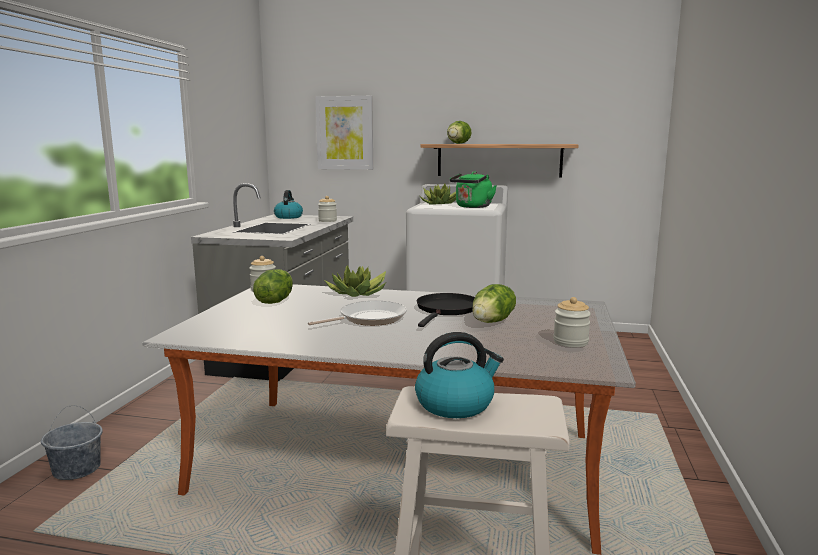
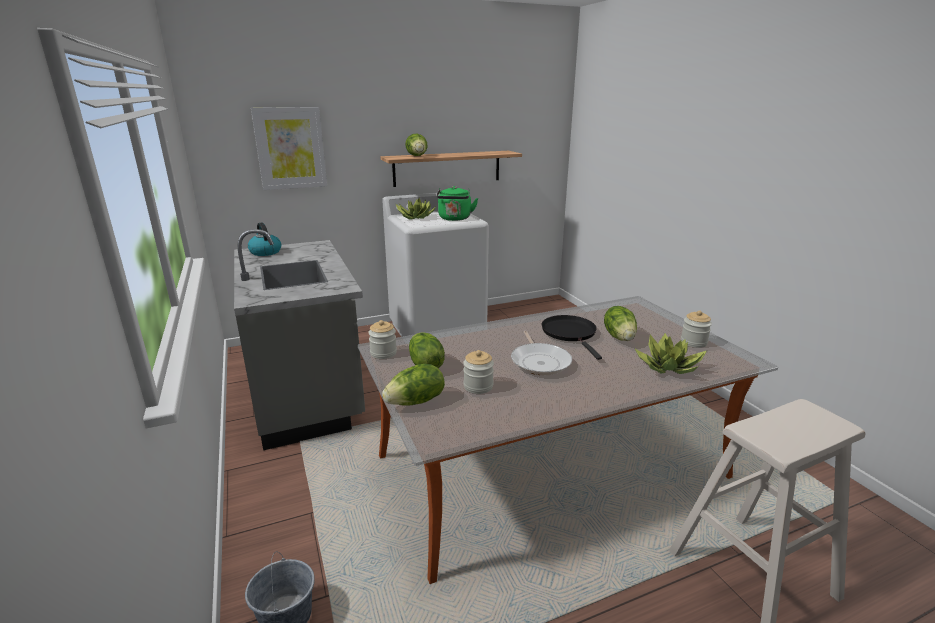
camera: 35 degrees left, 10 degrees up
frying pan [308,301,407,326] -> frying pan turned 150 degrees clockwise [511,331,572,375]
jar [318,196,337,222] -> jar moved to [463,350,494,394]
potted plant [325,265,386,297] -> potted plant moved to [635,333,707,374]
kettle [415,332,504,418] -> none
none -> lettuce [382,364,445,406]

